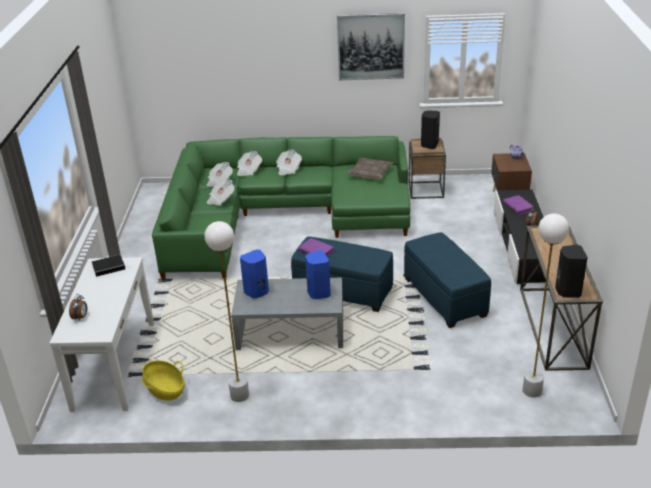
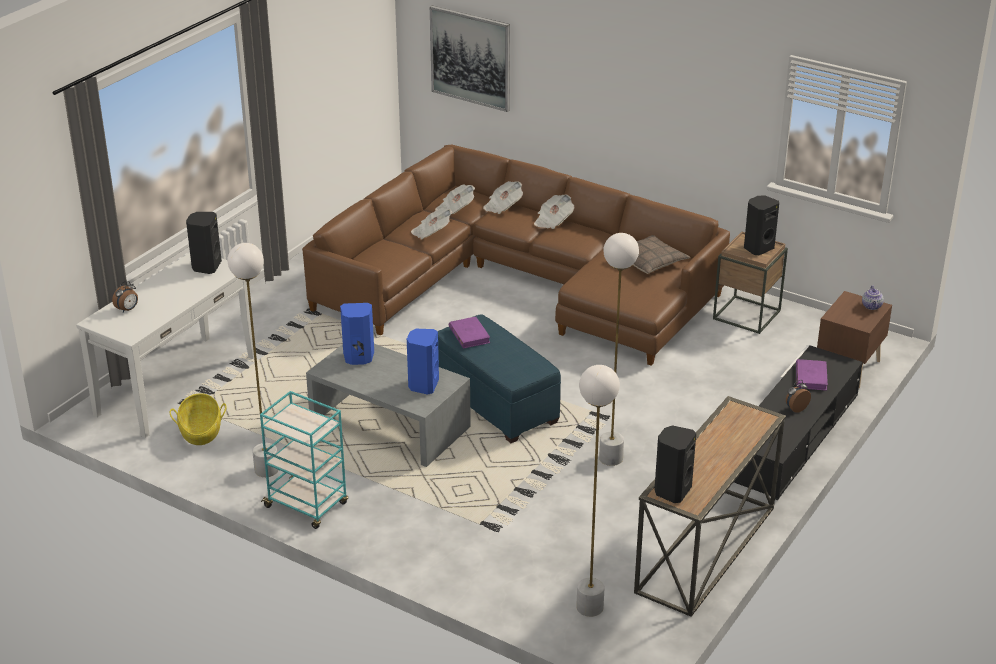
camera: 30 degrees right, 0 degrees up
book [92,255,127,277] -> black speaker [186,212,222,274]
green sofa [152,136,411,280] -> brown sofa [302,145,730,366]
picture [337,13,405,80] -> picture moved to [430,6,510,112]
blue ottoman [404,232,491,328] -> white floor lamp [599,233,639,466]
none -> turquoise cart [260,391,348,529]

